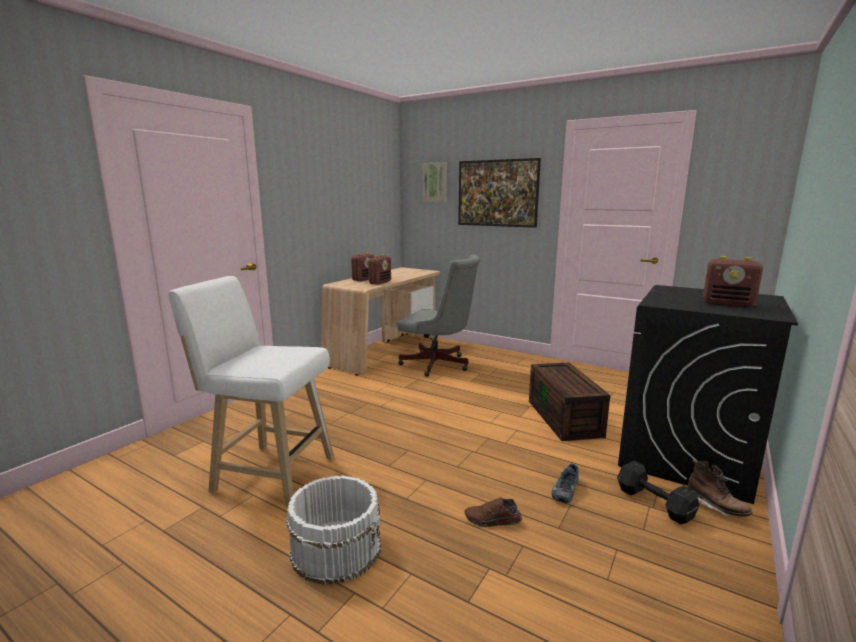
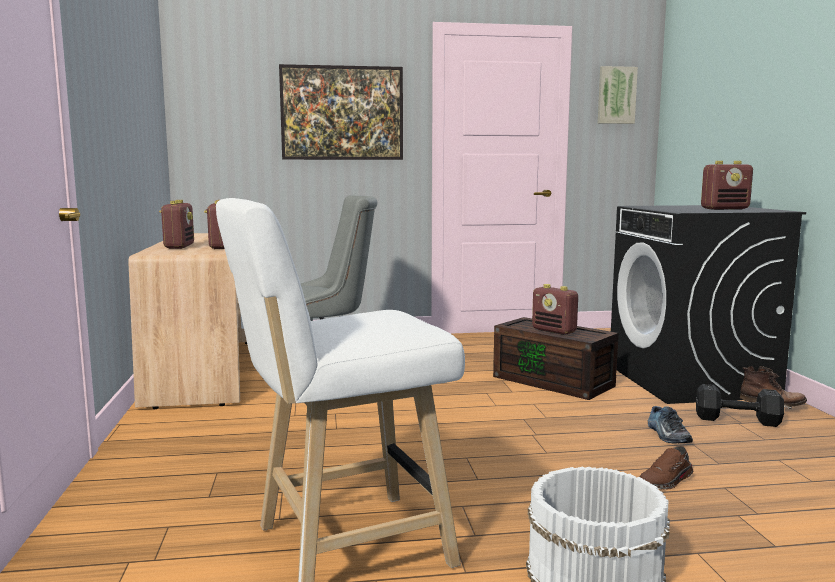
camera: 40 degrees left, 5 degrees down
picture [423,162,447,202] -> picture moved to [598,66,638,124]
none -> radio [532,284,578,335]

